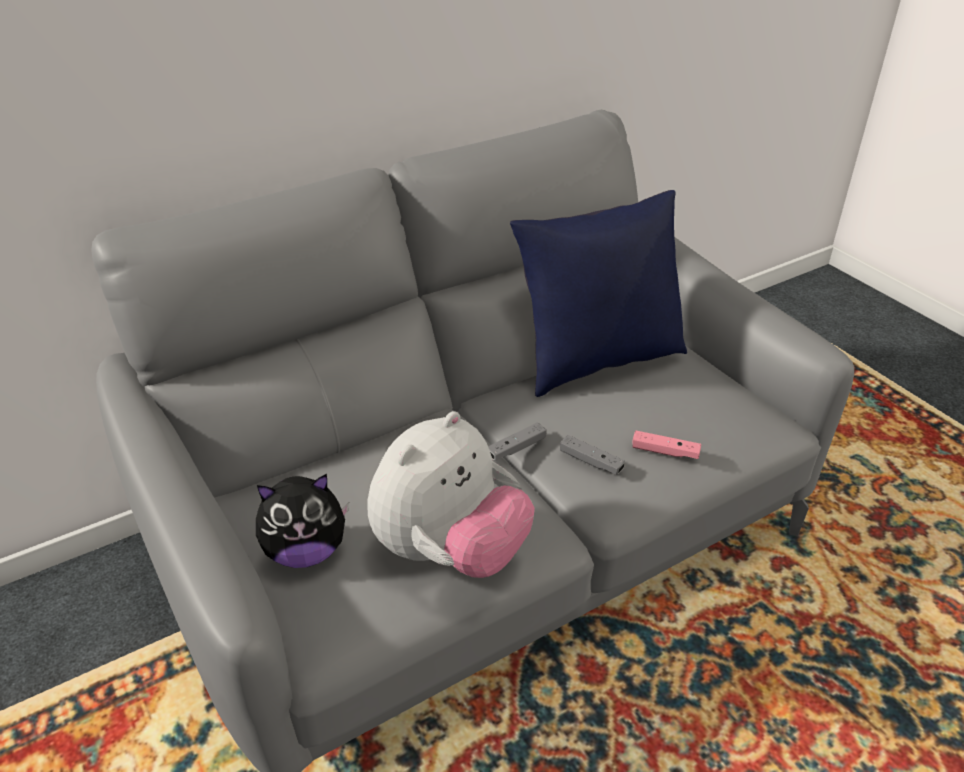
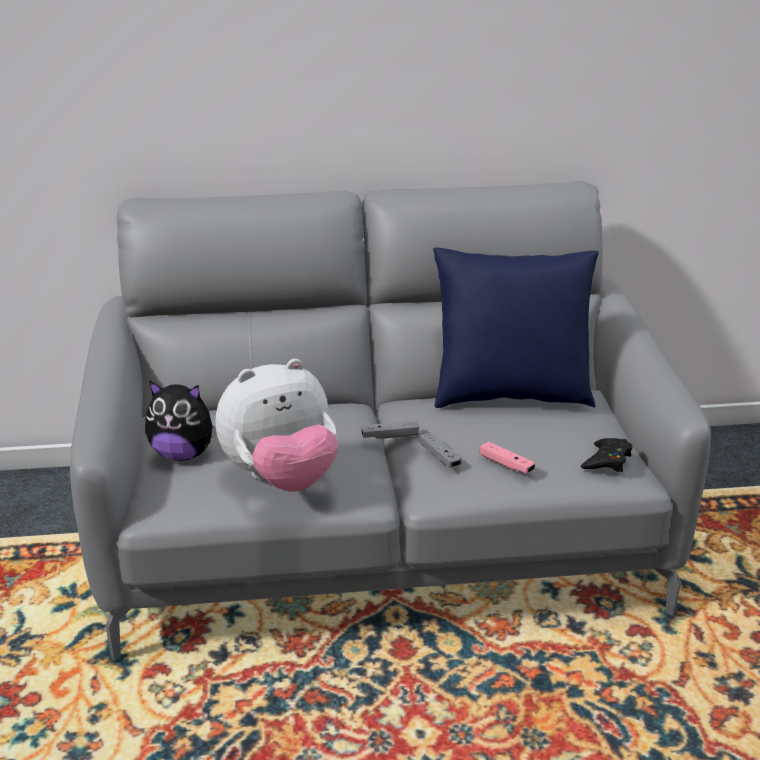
camera: 25 degrees right, 10 degrees down
none -> black game controller [581,438,632,472]

